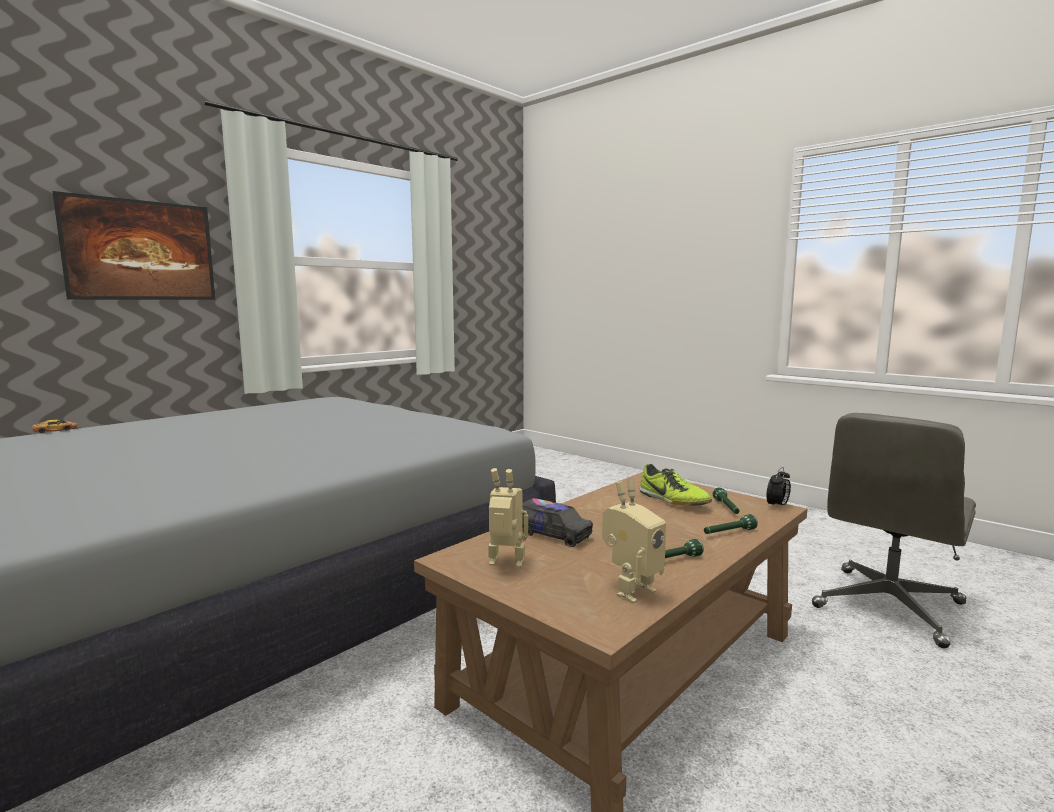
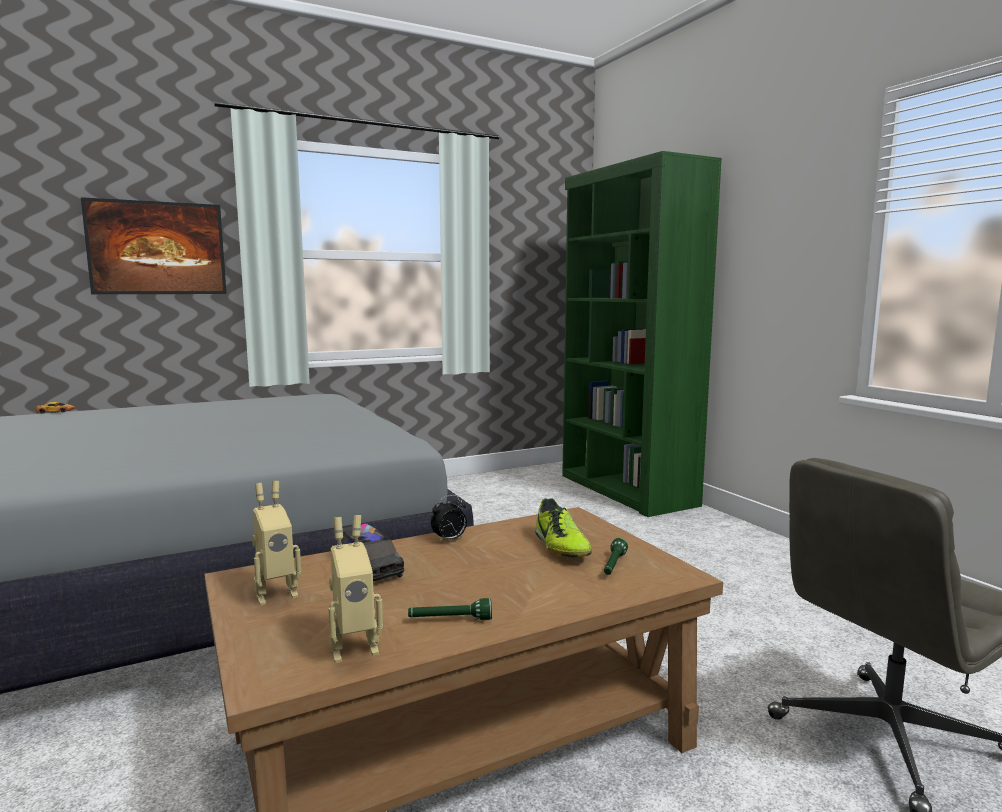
camera: 20 degrees right, 0 degrees up
toy robot [488,468,528,568] -> toy robot turned 120 degrees clockwise [252,481,301,606]
green flashlight [704,514,758,534] -> none
alarm clock [766,467,791,509] -> alarm clock moved to [431,495,467,542]
none -> green bookcase [562,151,722,517]

